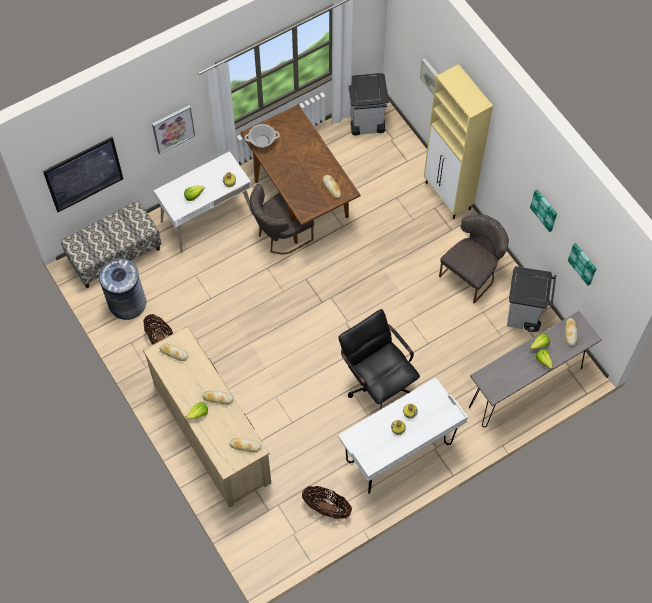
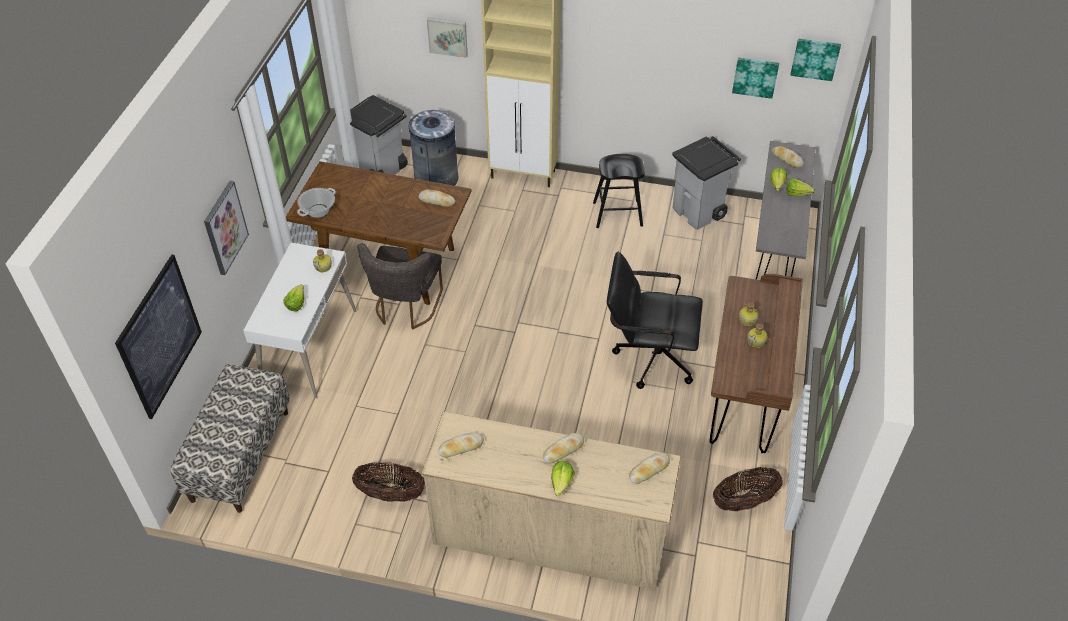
camera: 45 degrees left, 15 degrees down
grey trash can [99,258,147,320] -> grey trash can moved to [407,110,459,186]
white desk [339,378,468,494] -> brown desk [709,274,803,453]
grey chair [439,214,509,303] -> black stool [593,154,645,228]
picture [530,190,557,232] -> picture moved to [790,39,841,81]

